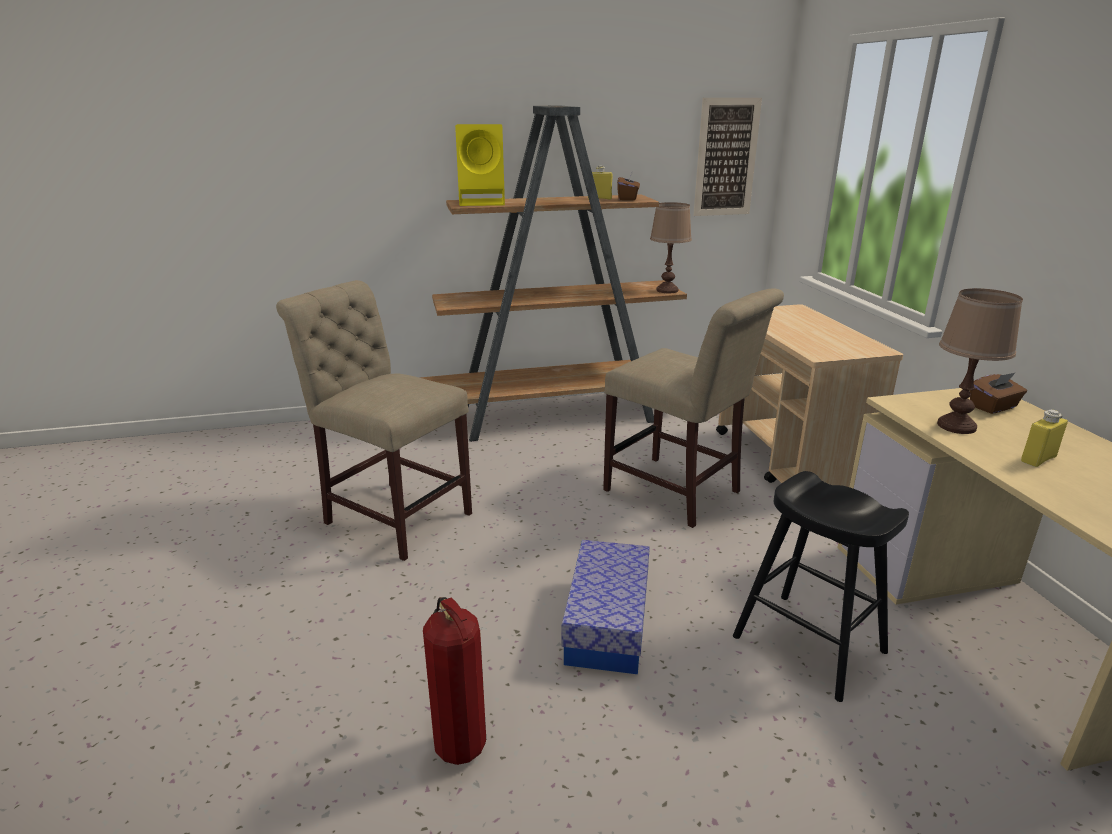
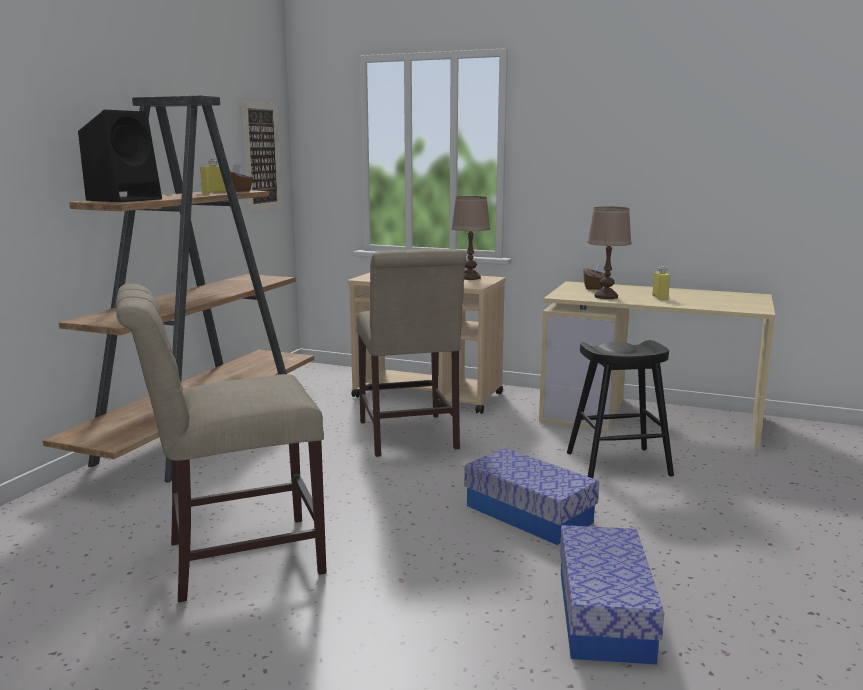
camera: 55 degrees left, 10 degrees down
fire extinguisher [423,597,486,765] -> storage box [560,525,664,665]
yellow speaker [455,124,505,206] -> black speaker [78,110,162,202]
beige chair [603,288,784,528] -> beige chair turned 90 degrees clockwise [356,249,467,457]
brown table lamp [650,202,692,293] -> brown table lamp moved to [451,196,490,280]

